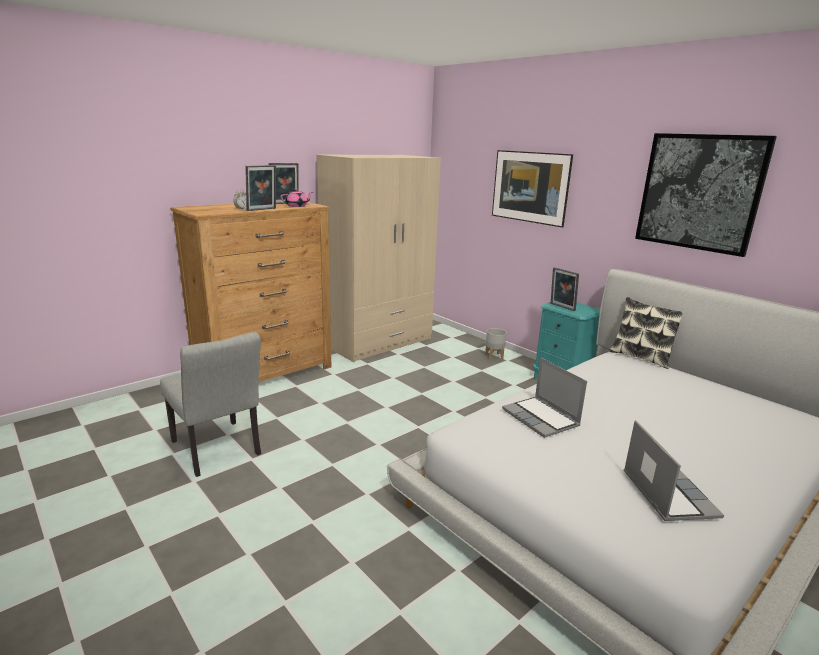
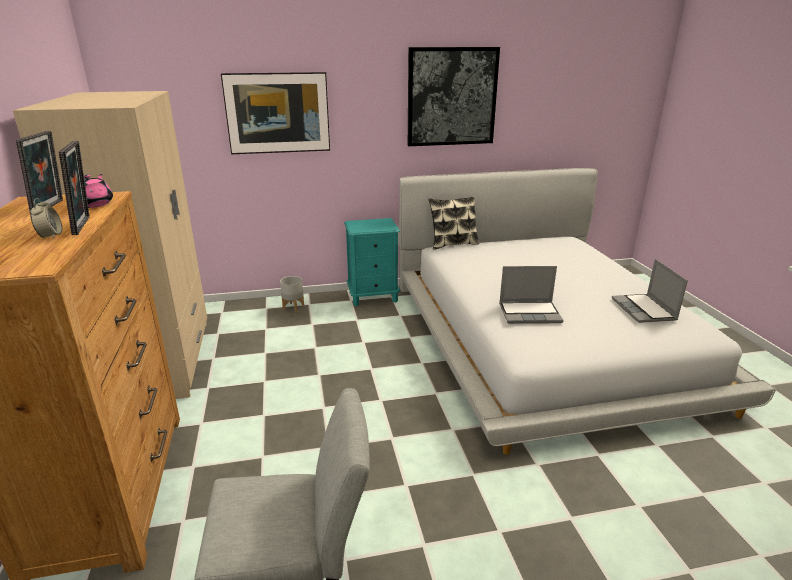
camera: 60 degrees left, 5 degrees up
picture frame [551,267,579,311] -> none
laptop [624,420,724,521] -> laptop turned 120 degrees counterclockwise [612,259,688,323]

